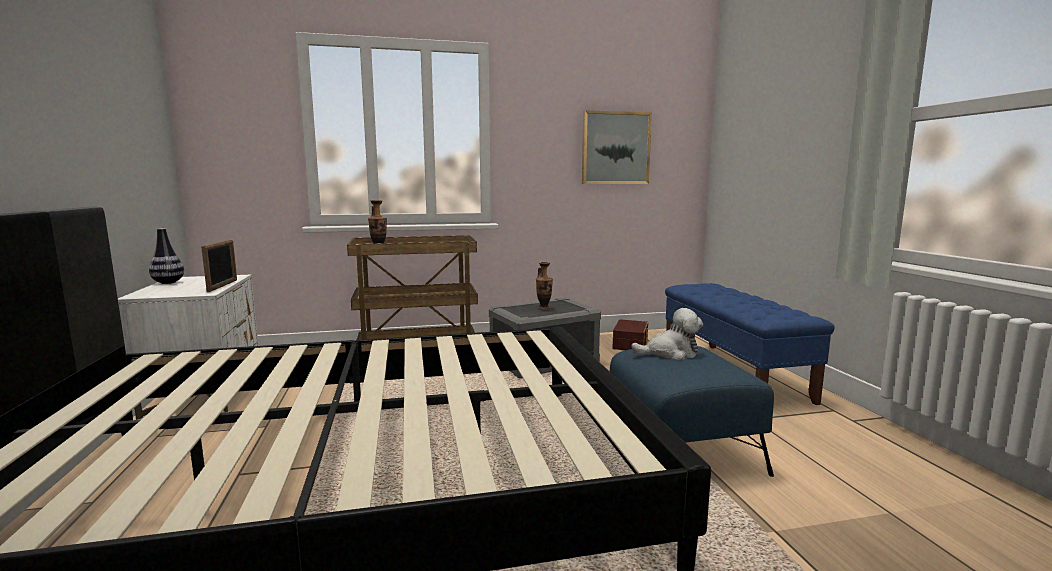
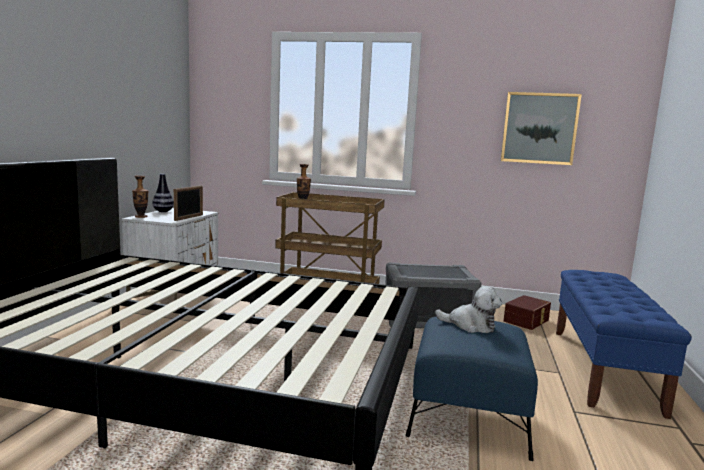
camera: 25 degrees right, 0 degrees up
vase [536,262,553,310] -> vase moved to [132,176,148,218]

